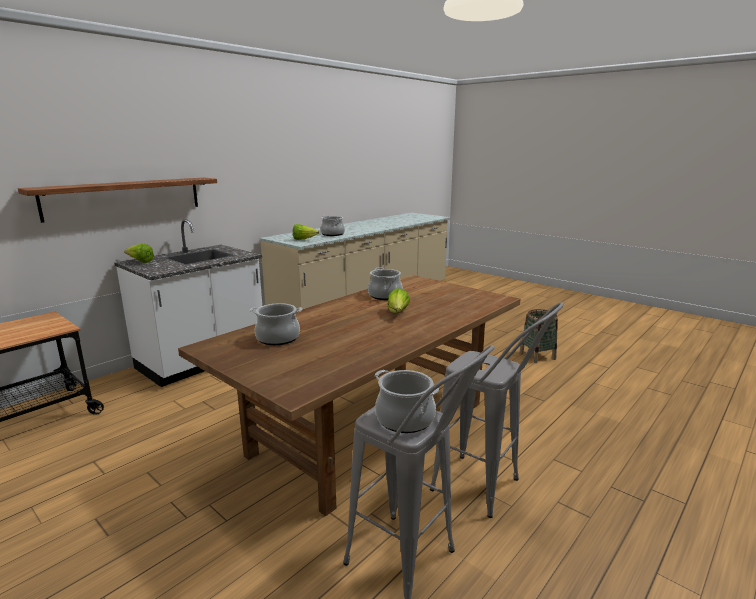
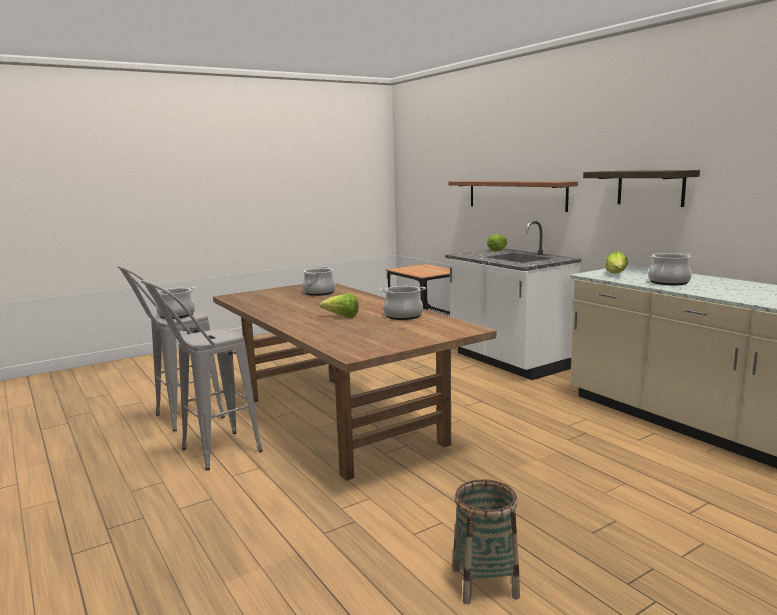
camera: 105 degrees right, 5 degrees down
none -> shelf [583,170,700,207]

